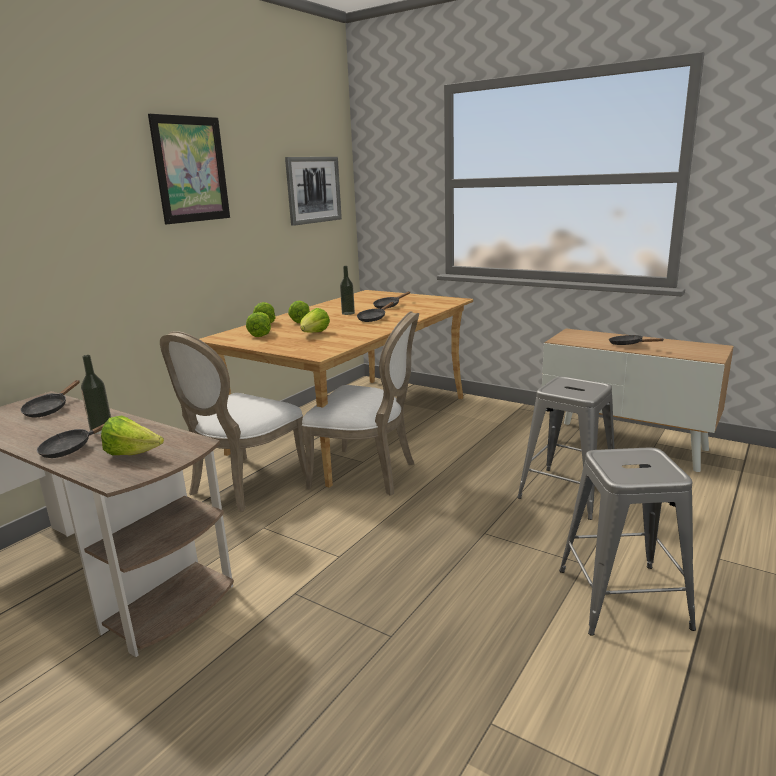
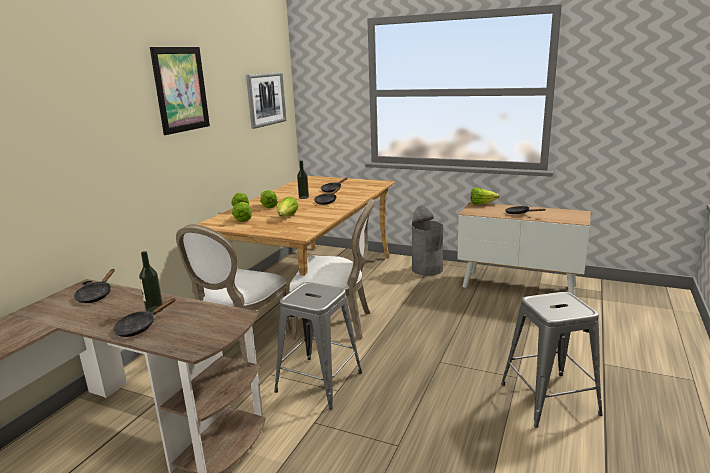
camera: 10 degrees left, 0 degrees up
lettuce [101,415,164,455] -> lettuce moved to [471,187,499,205]
grey stool [517,376,615,520] -> grey stool moved to [274,282,362,409]
none -> grey trash can [412,206,443,276]

